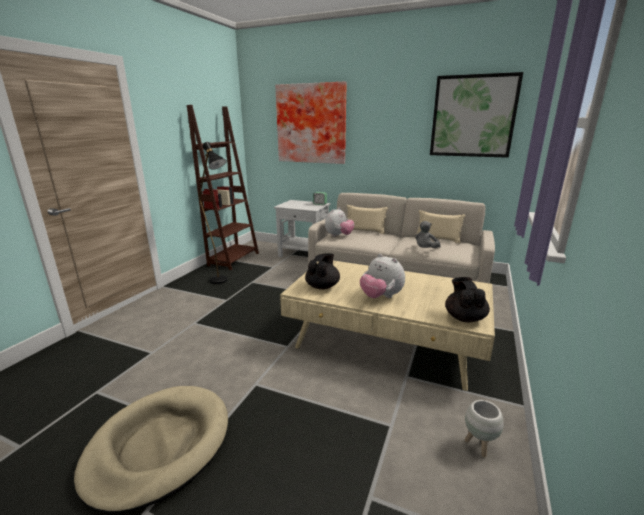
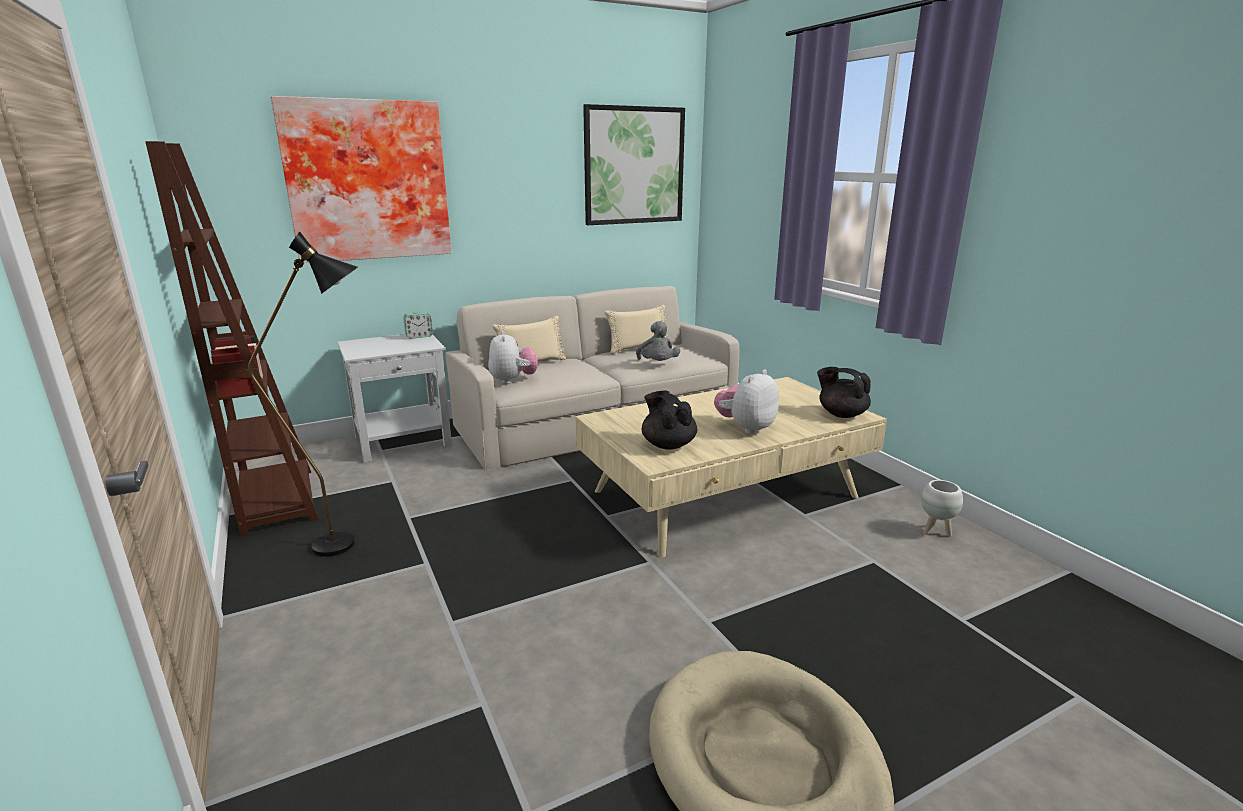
camera: 50 degrees left, 0 degrees up
plush toy [360,254,405,298] -> plush toy turned 135 degrees clockwise [714,369,779,434]

